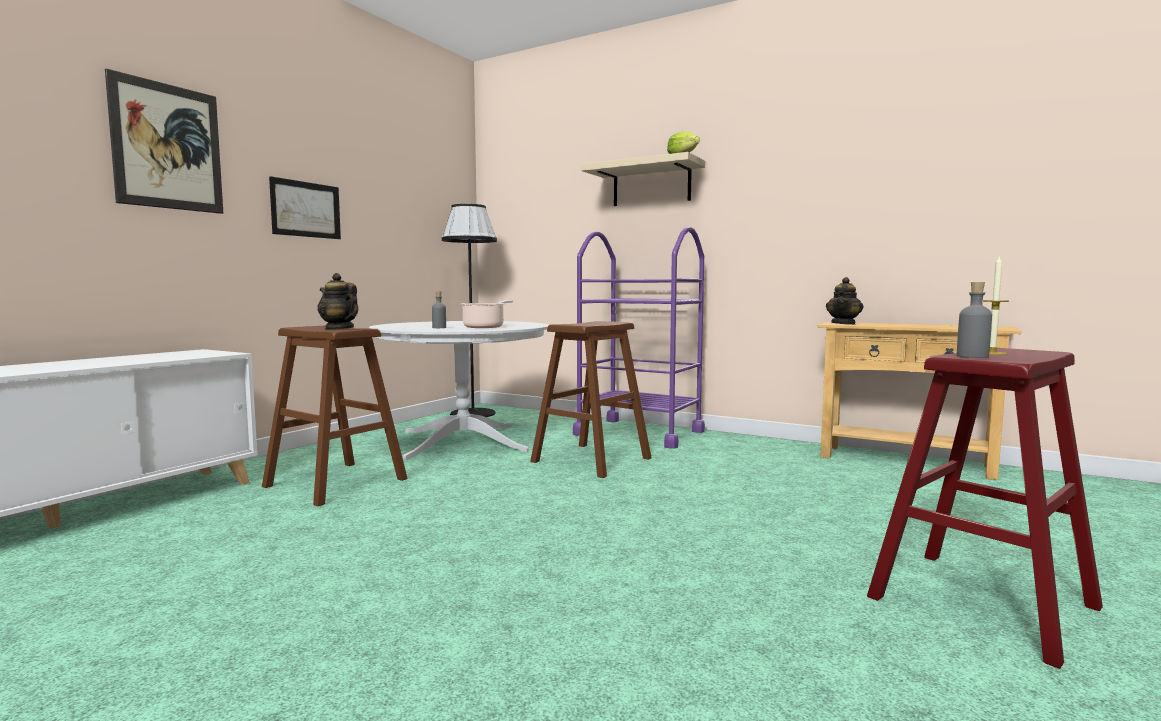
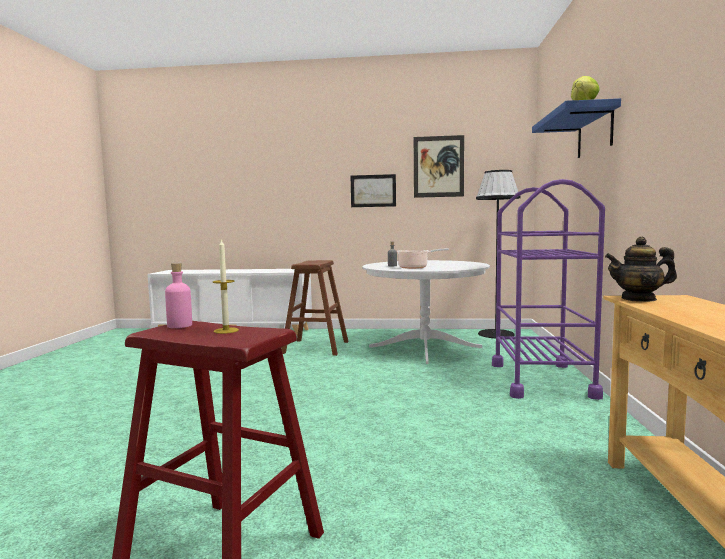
camera: 65 degrees right, 0 degrees up
picture [105,68,224,214] -> picture moved to [414,135,464,198]
teapot [318,273,359,330] -> none
brown stool [530,321,652,478] -> none
beige shelf [581,152,705,206] -> blue shelf [532,98,621,158]
grey bottle [957,282,992,358] -> pink bottle [165,263,192,328]

